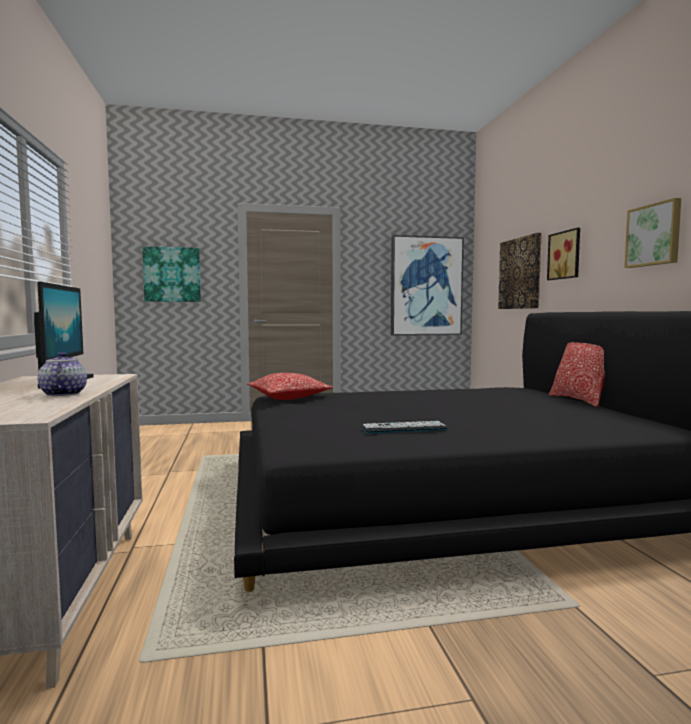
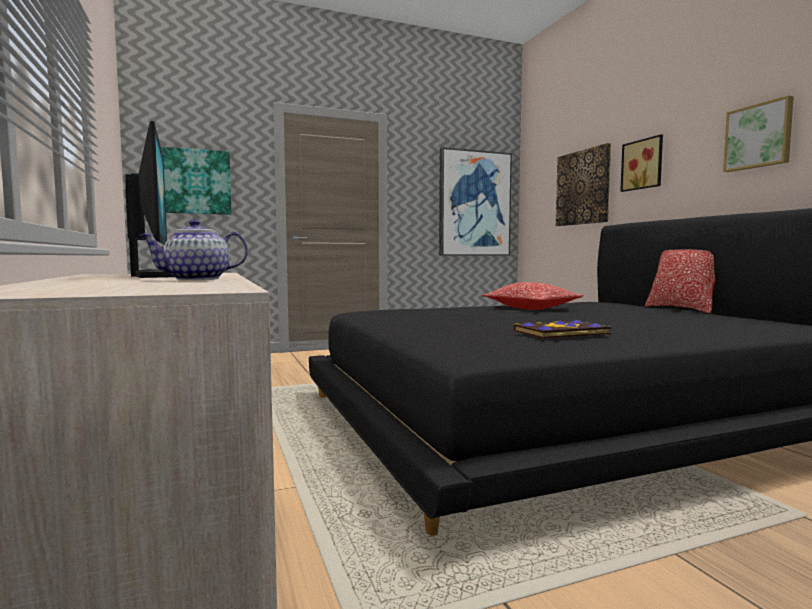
camera: 10 degrees left, 0 degrees up
teapot [37,352,87,396] -> teapot turned 90 degrees counterclockwise [139,219,248,280]
pillow [247,373,333,400] -> pillow moved to [482,282,584,310]
keyboard [361,421,448,433] -> book [513,320,611,339]

